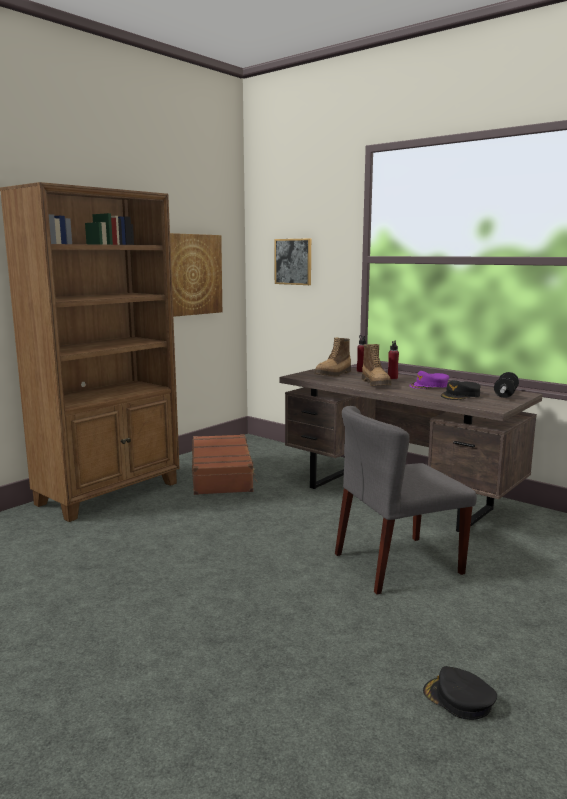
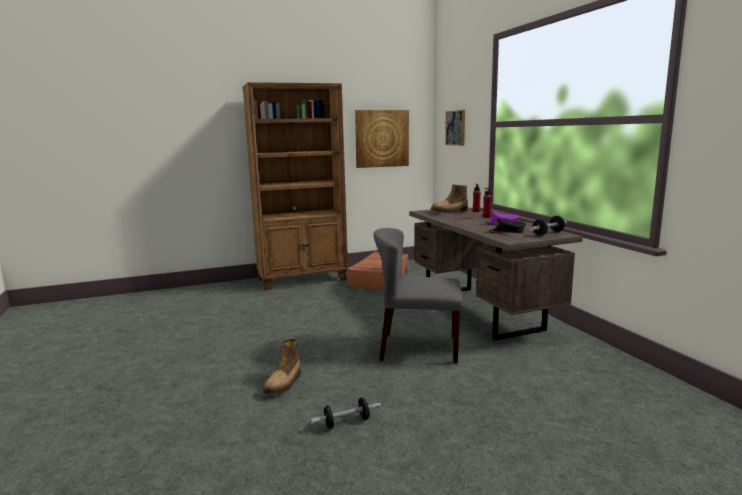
camera: 30 degrees right, 0 degrees up
boot [362,344,392,386] -> boot moved to [263,338,301,395]
black cap [423,666,497,720] -> dumbbell [311,397,381,429]

